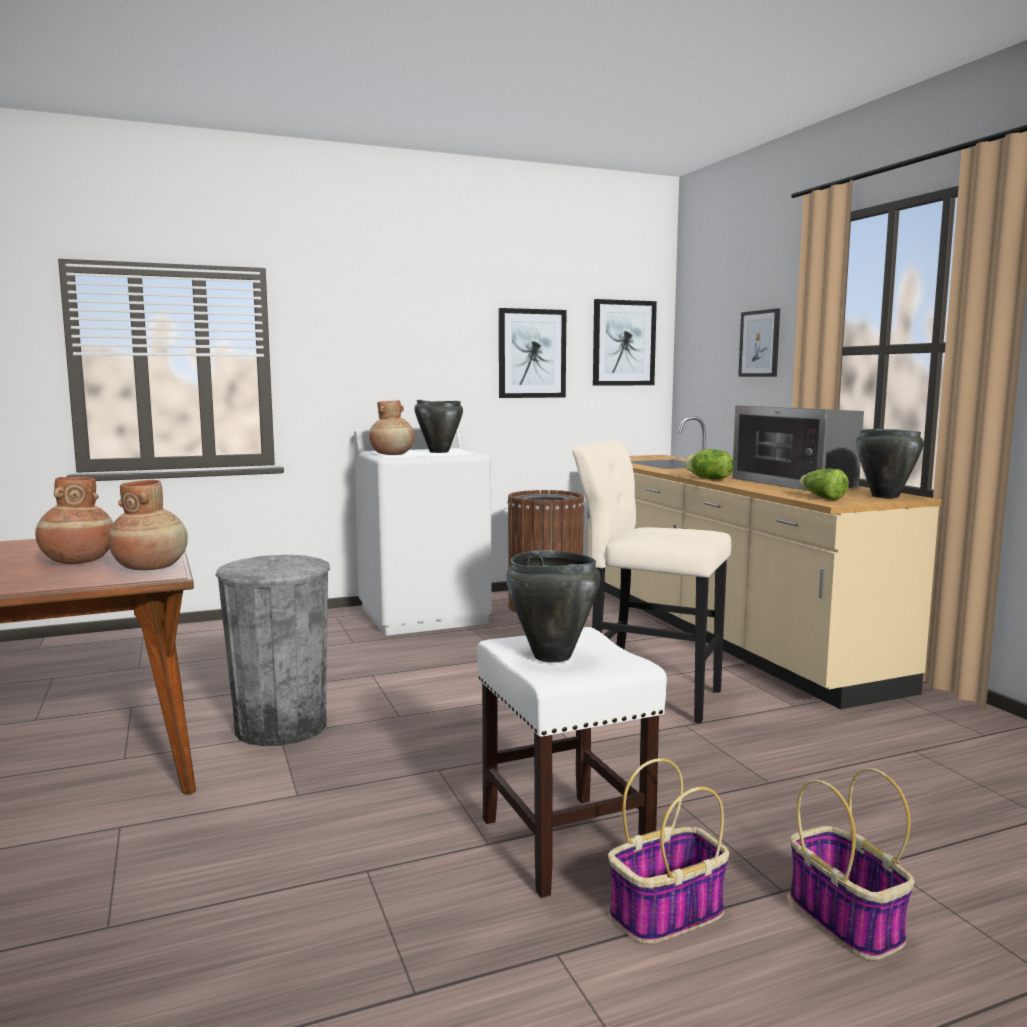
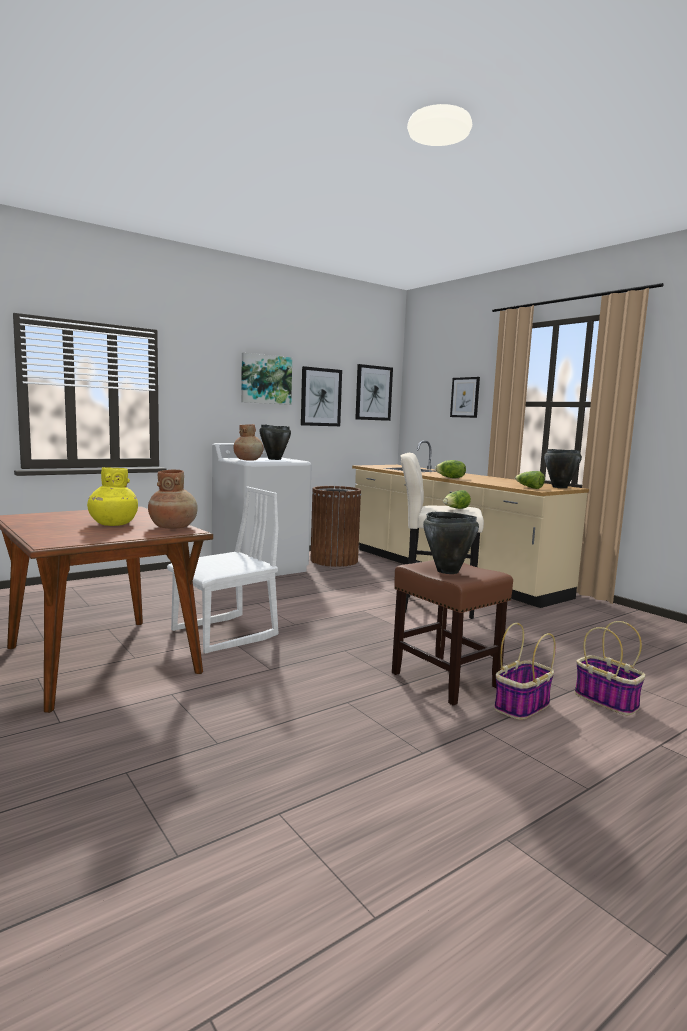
camera: 15 degrees left, 0 degrees up
brown vase [35,477,113,564] -> yellow vase [87,467,138,526]
grey trash can [216,555,330,746] -> white chair [167,487,279,654]
white stool [477,627,667,898] -> brown stool [392,560,513,706]
microwave [732,405,864,491] -> none
none -> picture [241,352,292,405]
none -> lettuce [443,490,471,509]

